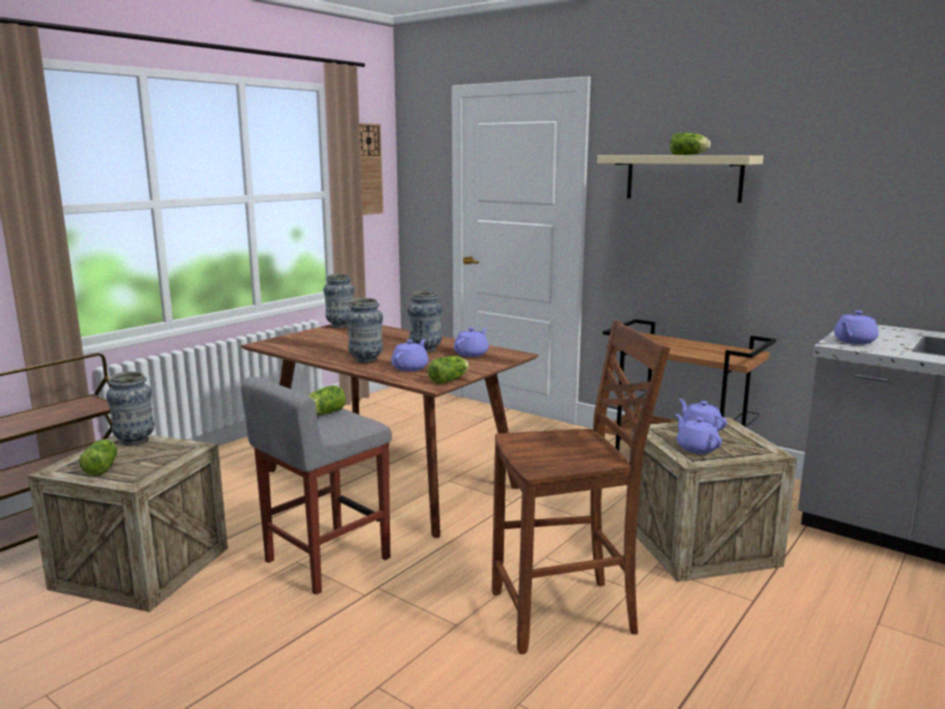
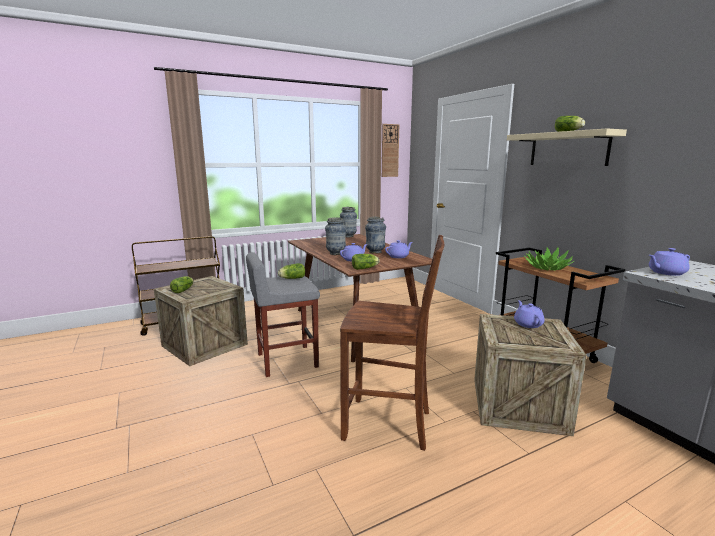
camera: 25 degrees right, 0 degrees up
vase [106,372,154,446] -> none
purple teapot [676,414,722,454] -> none
none -> potted plant [523,247,574,270]

